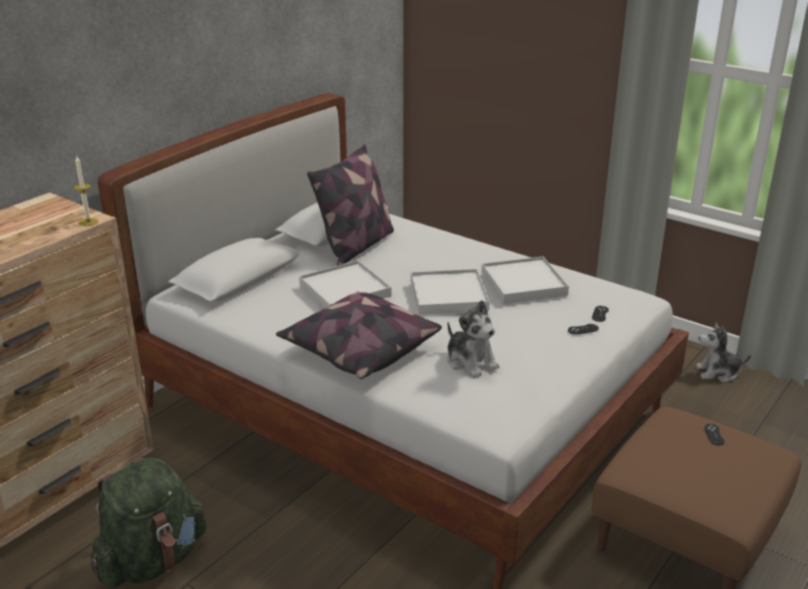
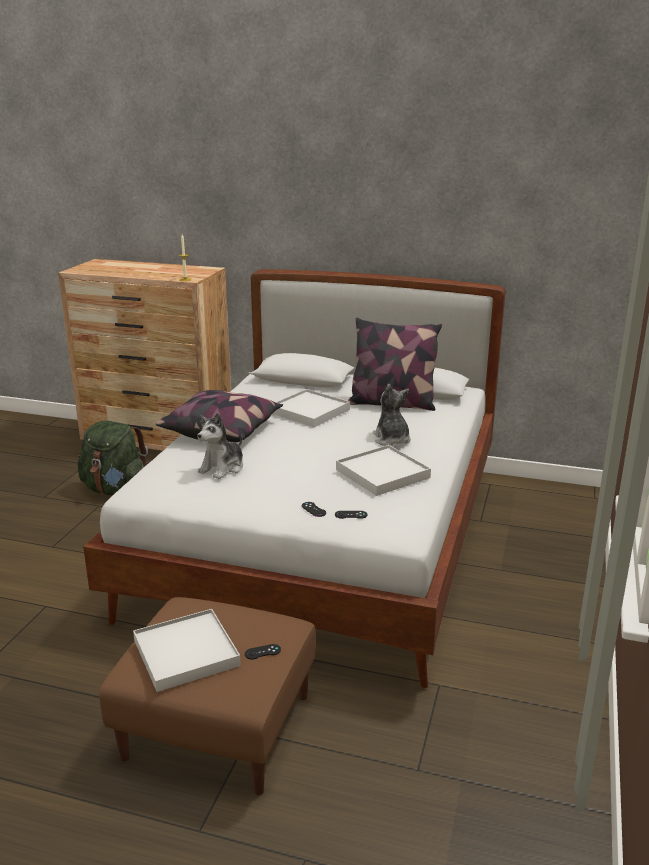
camera: 70 degrees right, 5 degrees down
white tray [411,269,490,315] -> white tray moved to [133,609,241,692]
plush toy [696,322,751,382] -> plush toy moved to [373,384,411,446]

